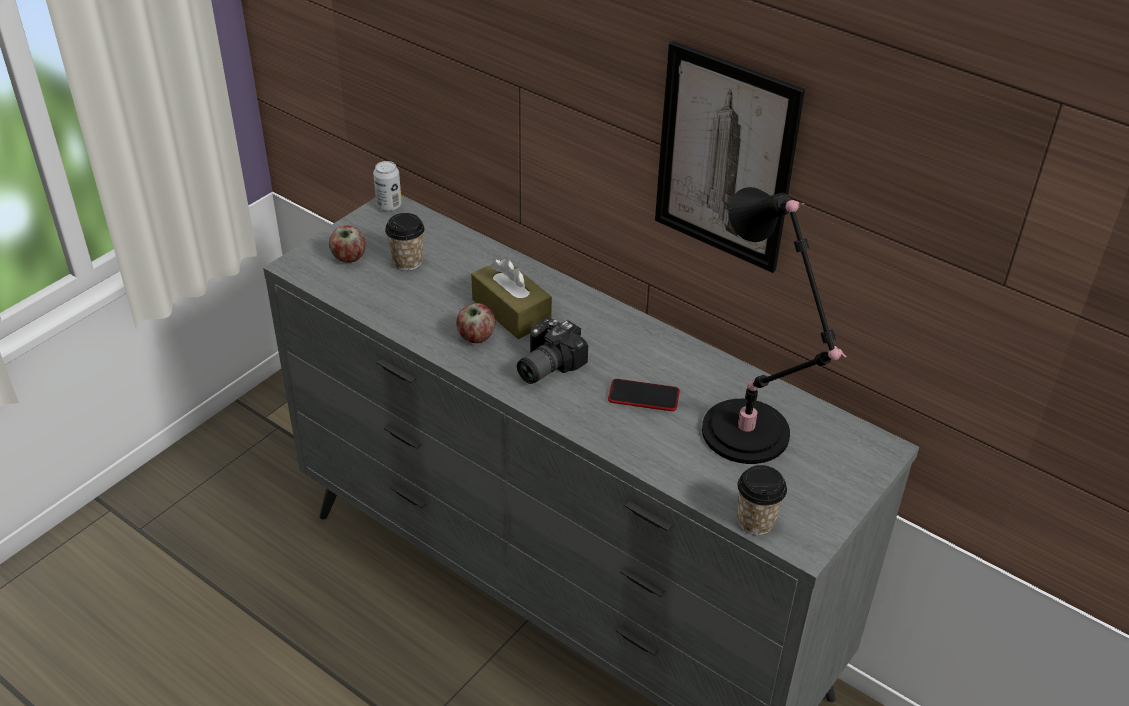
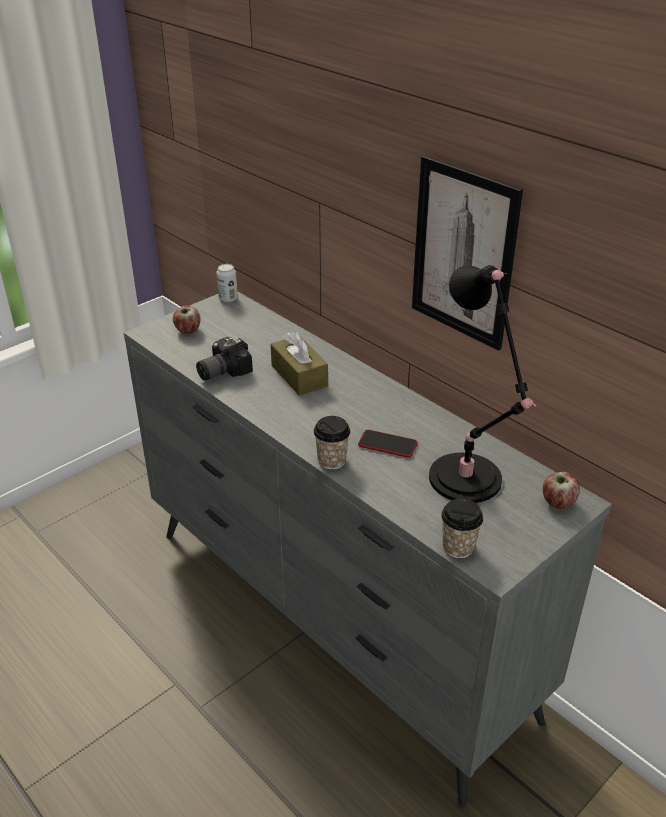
camera: 10 degrees right, 5 degrees down
cup [385,213,425,271] -> cup moved to [314,416,350,470]
apple [456,303,495,343] -> apple moved to [543,472,580,509]
camera [517,318,588,384] -> camera moved to [196,337,253,380]

